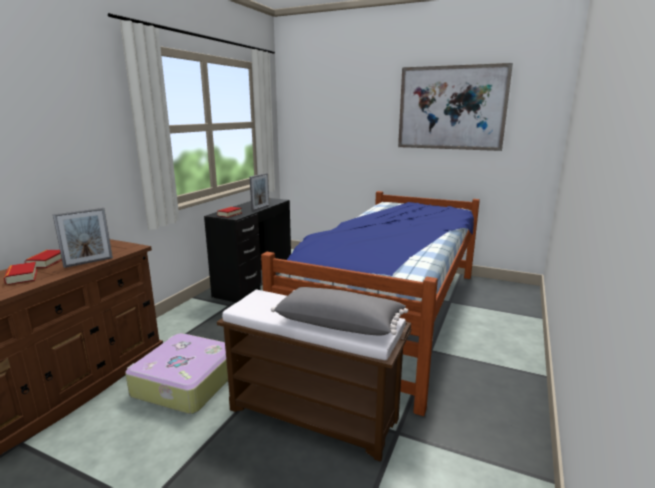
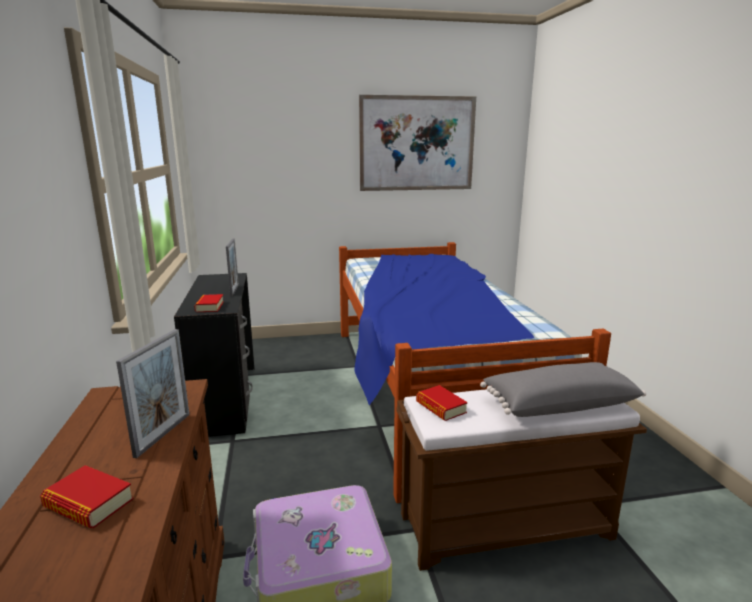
camera: 35 degrees left, 0 degrees up
book [25,250,62,268] -> book moved to [416,385,468,421]

